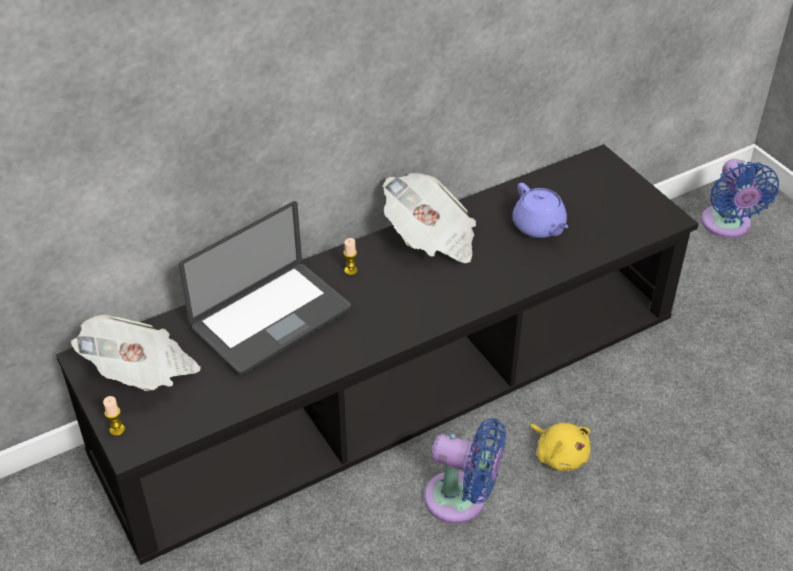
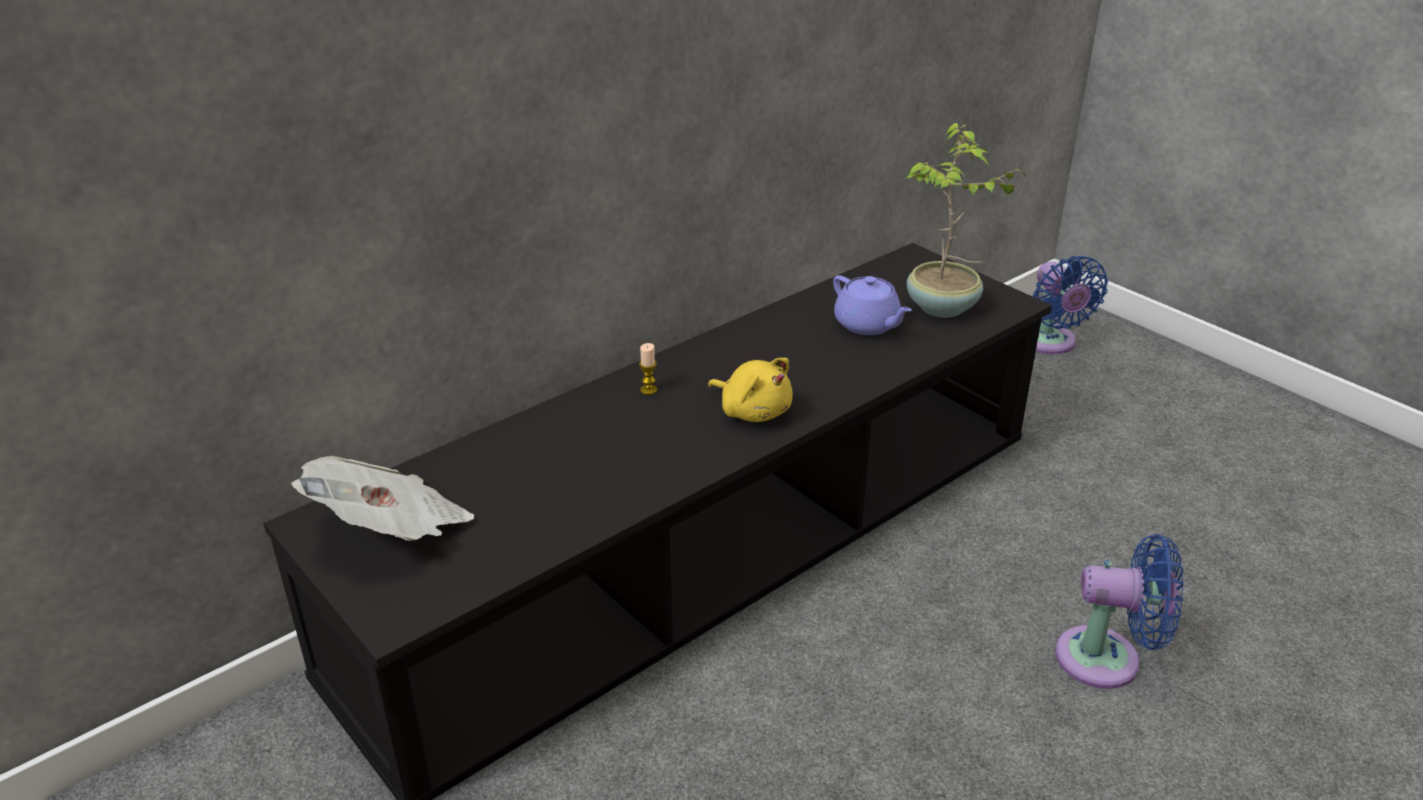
camera: 10 degrees left, 10 degrees down
candle [103,396,125,436] -> none
laptop [178,201,351,376] -> none
newspaper [383,173,476,263] -> none
blue fan [424,419,506,524] -> blue fan moved to [1055,534,1184,689]
yellow plush toy [529,423,591,472] -> yellow plush toy moved to [708,358,793,422]
none -> potted plant [905,123,1027,318]

